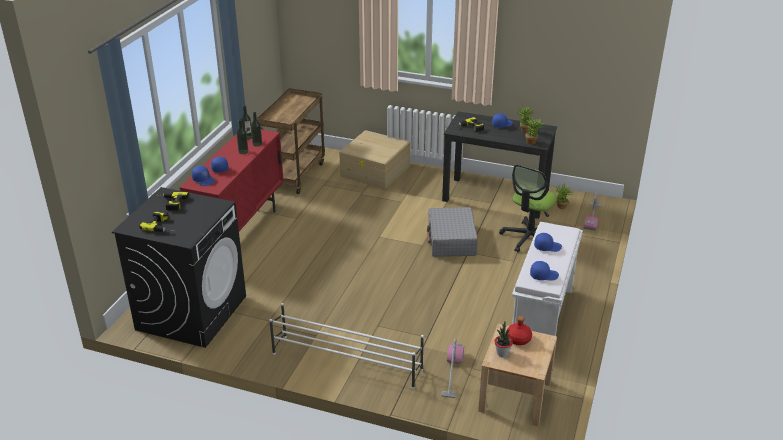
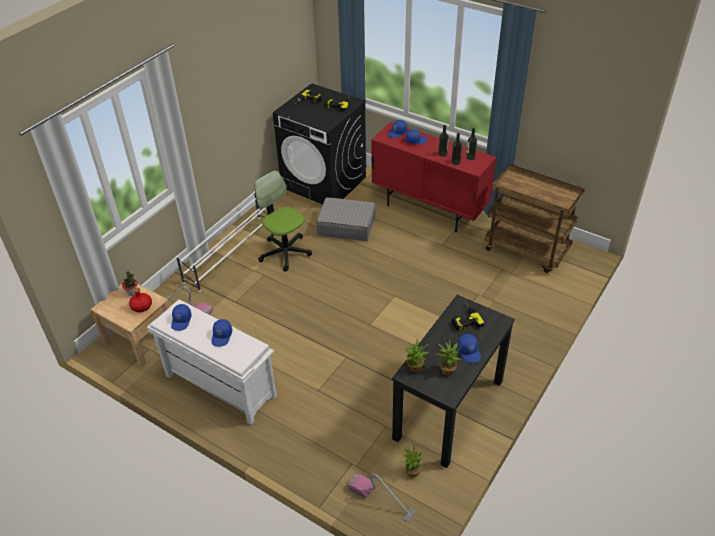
camera: 105 degrees right, 10 degrees up
beige storage box [339,130,411,189] -> none
grey suitcase [427,207,478,257] -> grey suitcase moved to [316,197,376,241]
office chair [499,164,557,252] -> office chair moved to [254,170,312,271]

